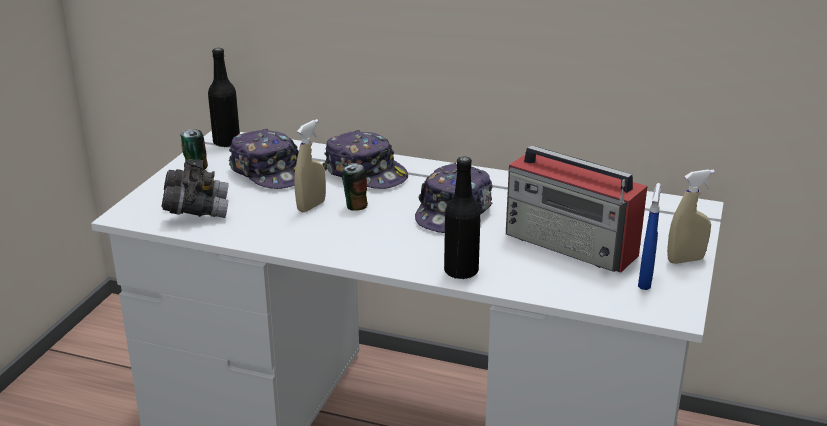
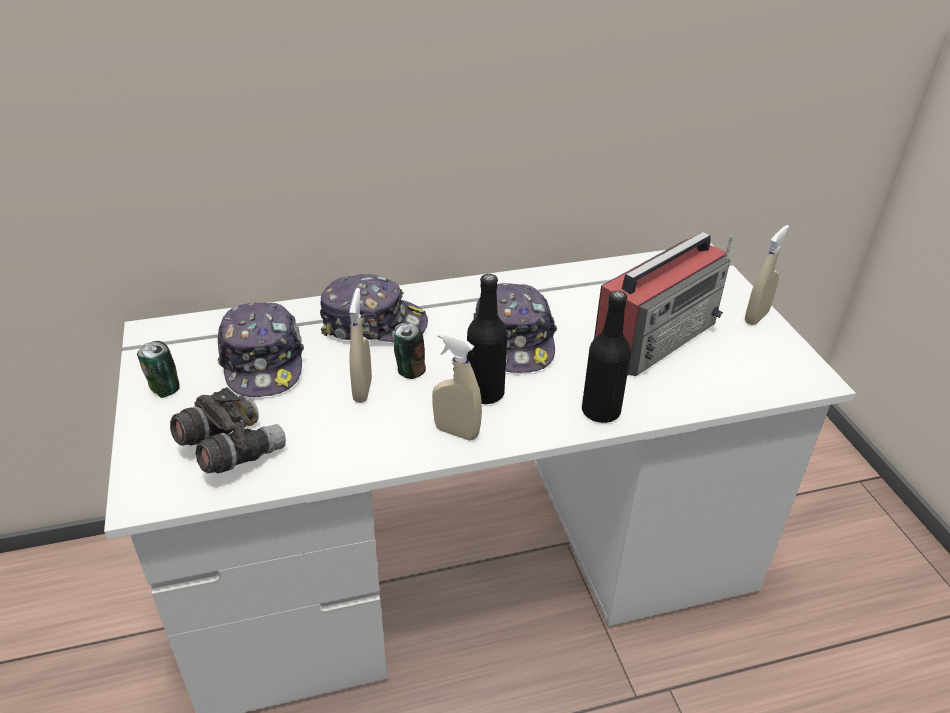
camera: 35 degrees left, 10 degrees up
black bottle [208,48,240,147] -> black bottle moved to [467,274,507,404]
cap [229,129,299,189] -> cap turned 60 degrees clockwise [217,303,304,397]
radio [506,145,647,273] -> radio turned 45 degrees counterclockwise [594,232,733,376]
blue spray bottle [638,183,661,290] -> none
none -> beige spray bottle [432,332,482,441]

